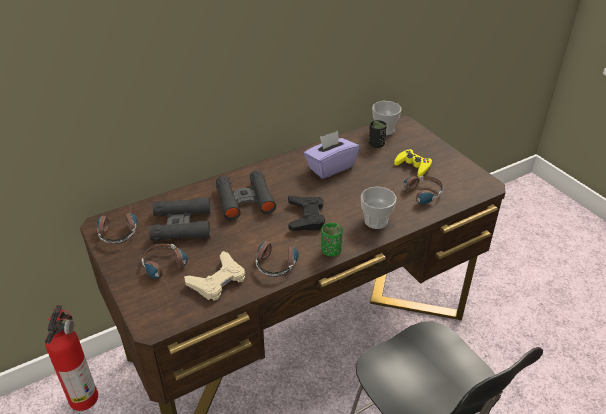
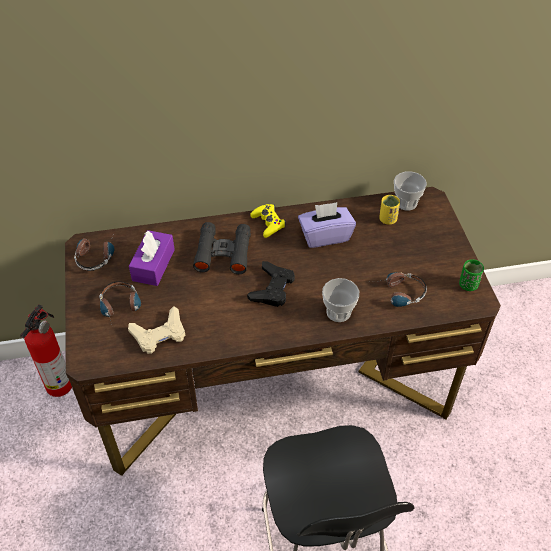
camera: 20 degrees right, 10 degrees up
black binoculars [149,197,211,241] -> purple tissue box [129,230,175,286]
headphones [256,239,299,277] -> none
green cup [321,223,343,256] -> green cup moved to [459,259,484,291]
black cup [369,120,387,148] -> yellow cup [379,195,400,225]
yellow game controller [394,149,432,177] -> yellow game controller moved to [250,204,286,238]

